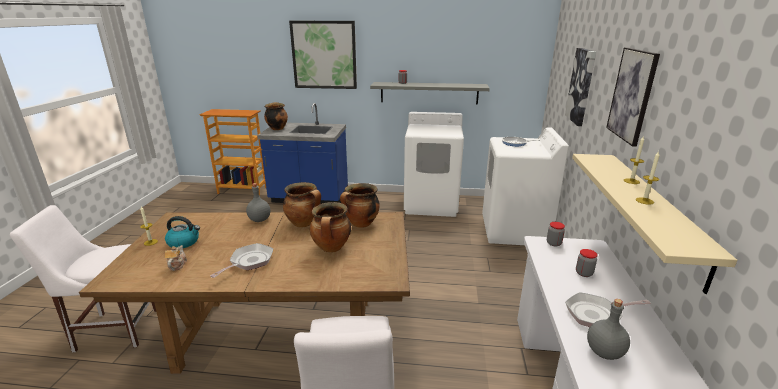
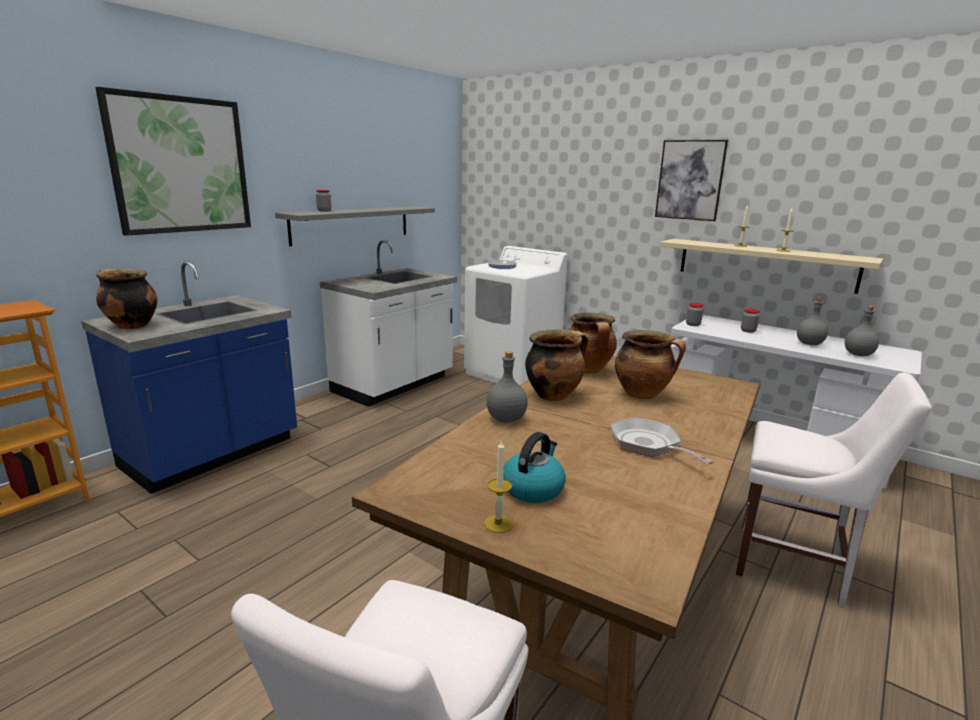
camera: 60 degrees left, 5 degrees down
teapot [165,245,187,271] -> none
white washing machine [404,112,464,217] -> white counter [320,240,457,407]
picture [565,48,596,126] -> none
frying pan [565,292,651,327] -> grey bottle [797,298,828,345]

